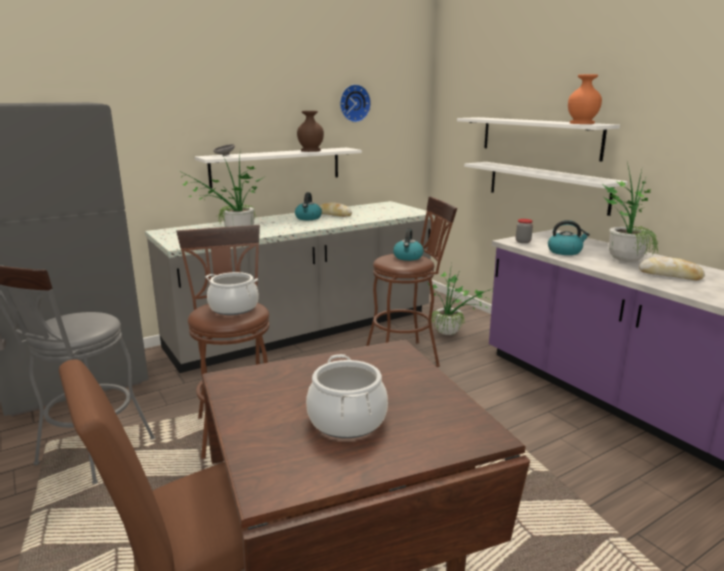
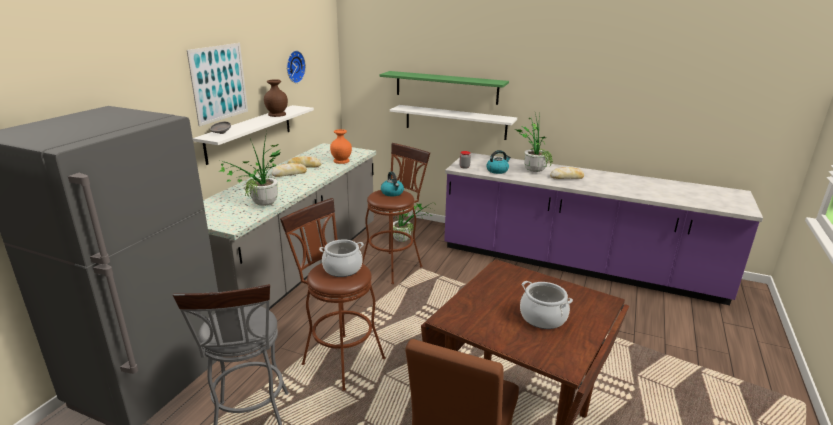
camera: 35 degrees left, 5 degrees up
kettle [295,192,322,220] -> bread [272,163,307,177]
white shelf [457,117,620,161] -> green shelf [379,71,509,105]
orange vase [568,74,602,124] -> orange vase moved to [330,129,352,164]
none -> picture [187,43,248,126]

